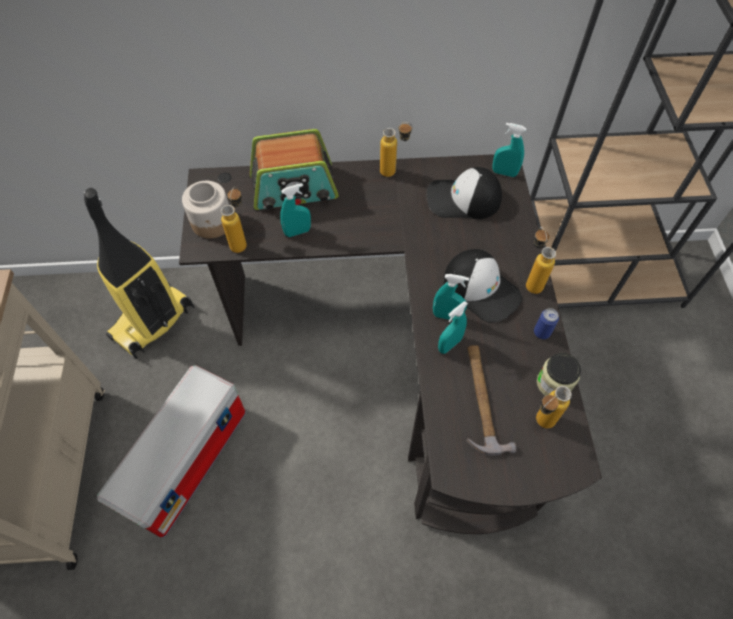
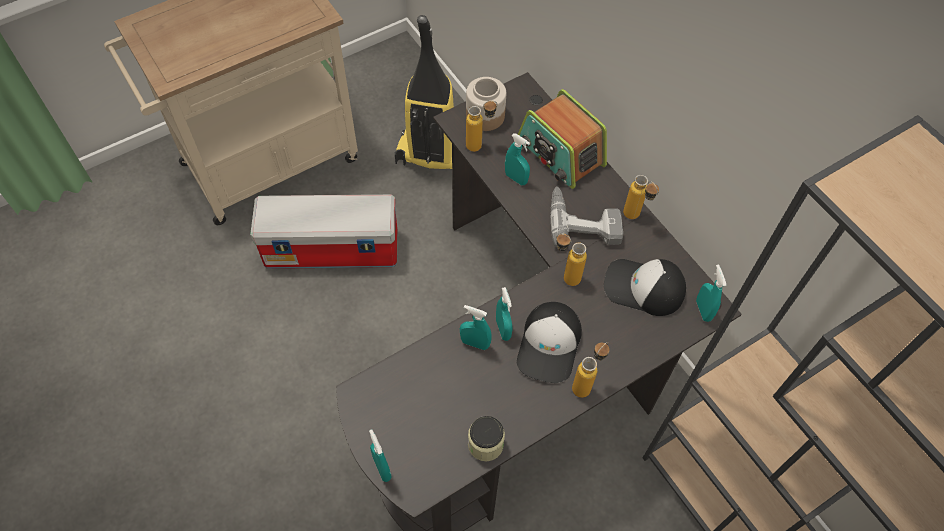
camera: 60 degrees right, 0 degrees up
cap [427,167,502,219] -> cap turned 45 degrees counterclockwise [604,259,686,316]
hammer [466,345,517,456] -> none
can [534,308,559,339] -> none
bottle [536,386,572,429] -> bottle moved to [556,234,587,286]
none -> turquoise spray bottle [369,430,392,482]
none -> power drill [550,187,623,248]

